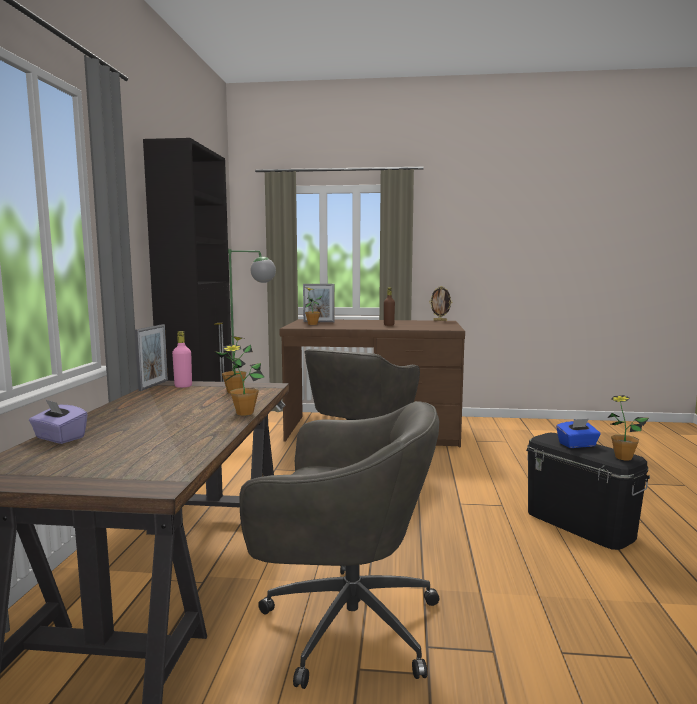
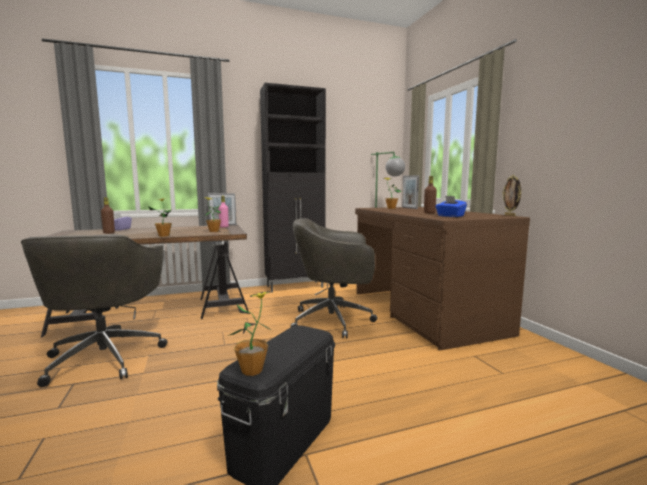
camera: 65 degrees right, 0 degrees up
blue tissue box [556,419,601,448] -> blue tissue box moved to [436,196,467,217]
none -> brown bottle [101,197,115,234]

